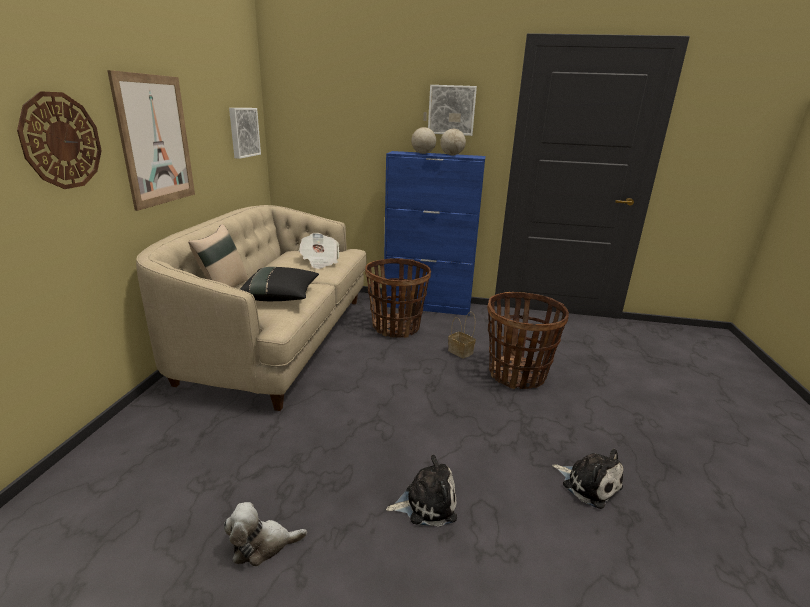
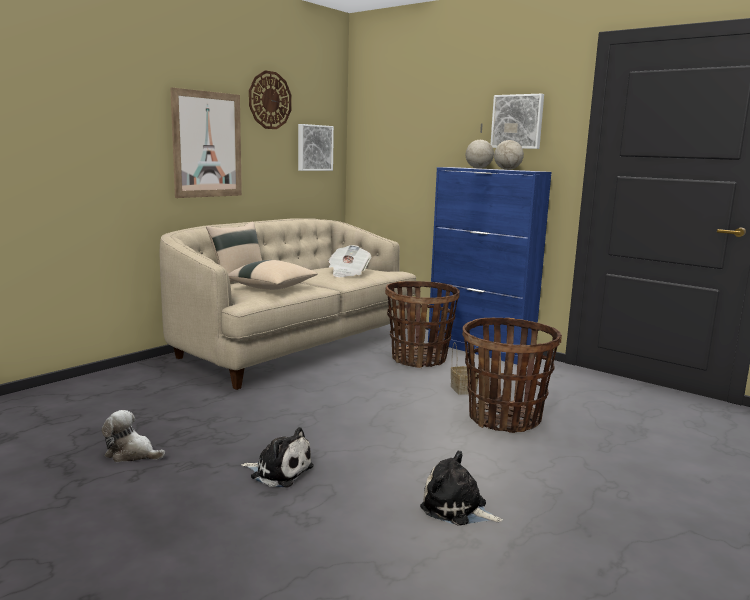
camera: 30 degrees right, 10 degrees down
wall clock [17,91,102,189] -> wall clock moved to [249,70,291,129]
black pillow [240,267,319,301] -> beige pillow [228,260,318,290]
plush toy [552,449,623,509] -> plush toy turned 135 degrees clockwise [420,451,503,526]

